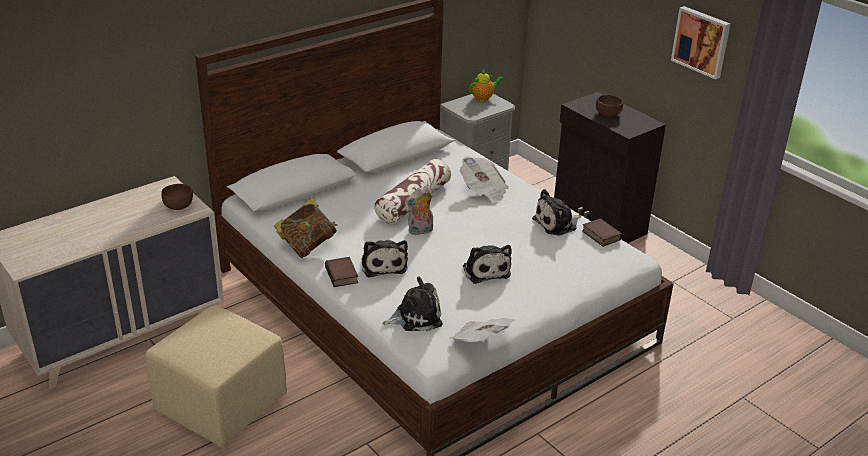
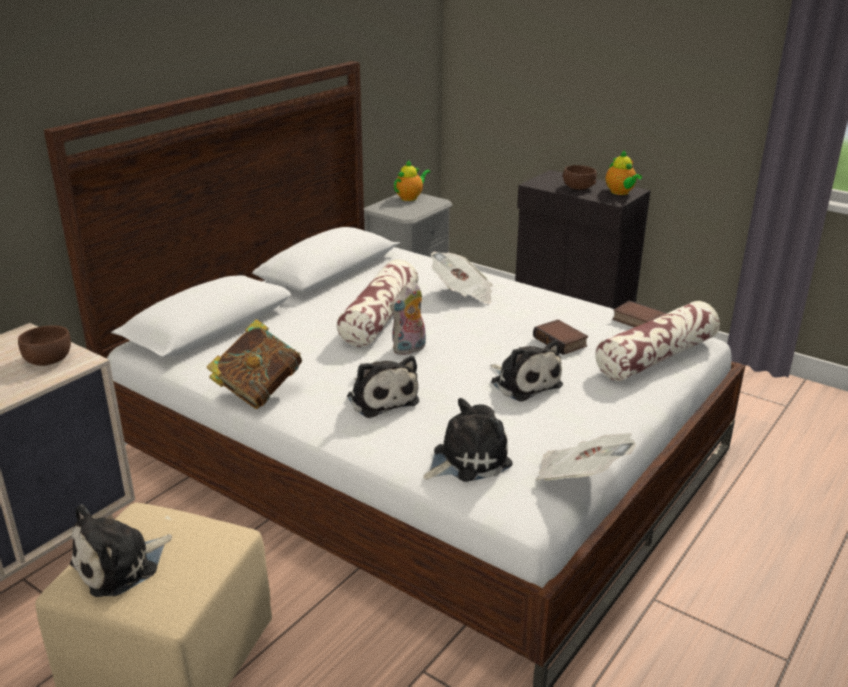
camera: 15 degrees left, 5 degrees down
book [325,257,358,287] -> book moved to [533,320,588,355]
plush toy [532,189,581,236] -> plush toy moved to [70,504,172,597]
picture [671,6,731,80] -> none
none -> pillow [595,301,720,381]
none -> teapot [606,150,642,195]

